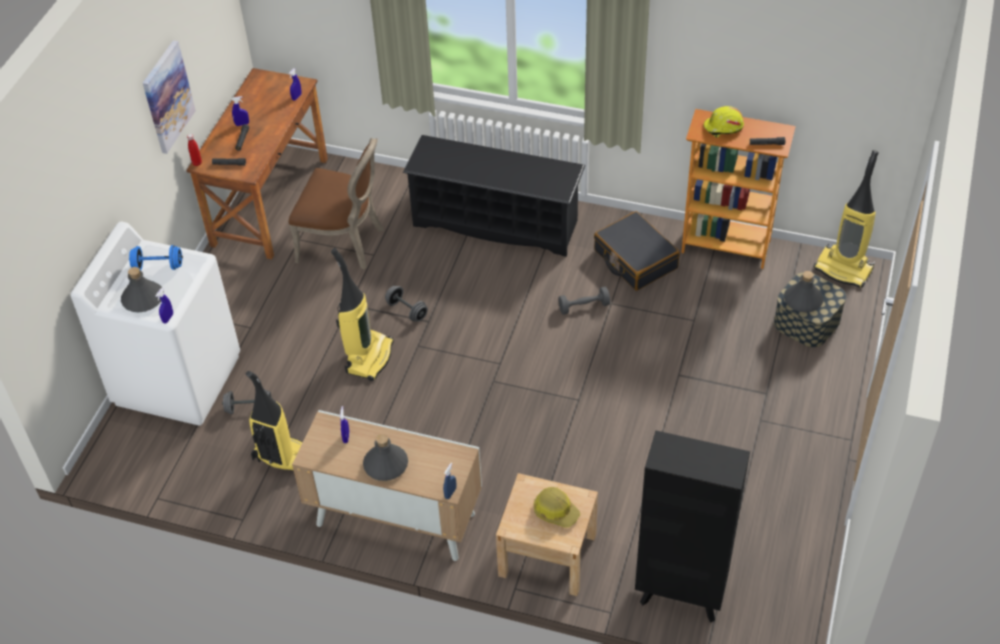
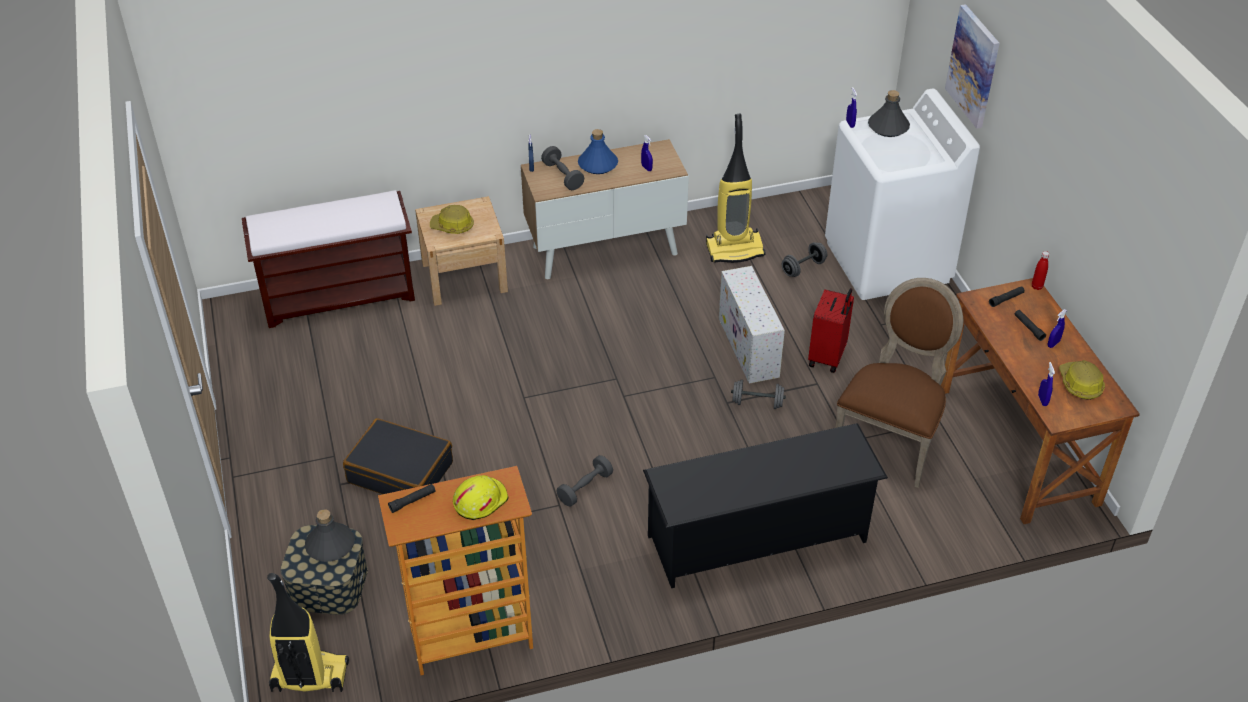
camera: 145 degrees right, 5 degrees down
blue dumbbell [129,245,183,271] -> none
picture [143,40,196,154] -> picture moved to [945,4,1000,129]
brown chair [289,138,384,270] -> brown chair turned 135 degrees clockwise [835,278,963,488]
vacuum cleaner [331,248,394,381] -> white storage box [719,266,785,384]
grey bottle [363,434,408,481] -> blue bottle [578,129,618,174]
black suitcase [594,211,680,291] -> black suitcase moved to [343,418,453,494]
black bookcase [635,430,750,622] -> brown bench [242,190,415,328]
none -> grey dumbbell [541,146,584,190]
none -> red suitcase [808,288,854,373]
none -> hard hat [1059,360,1105,400]

